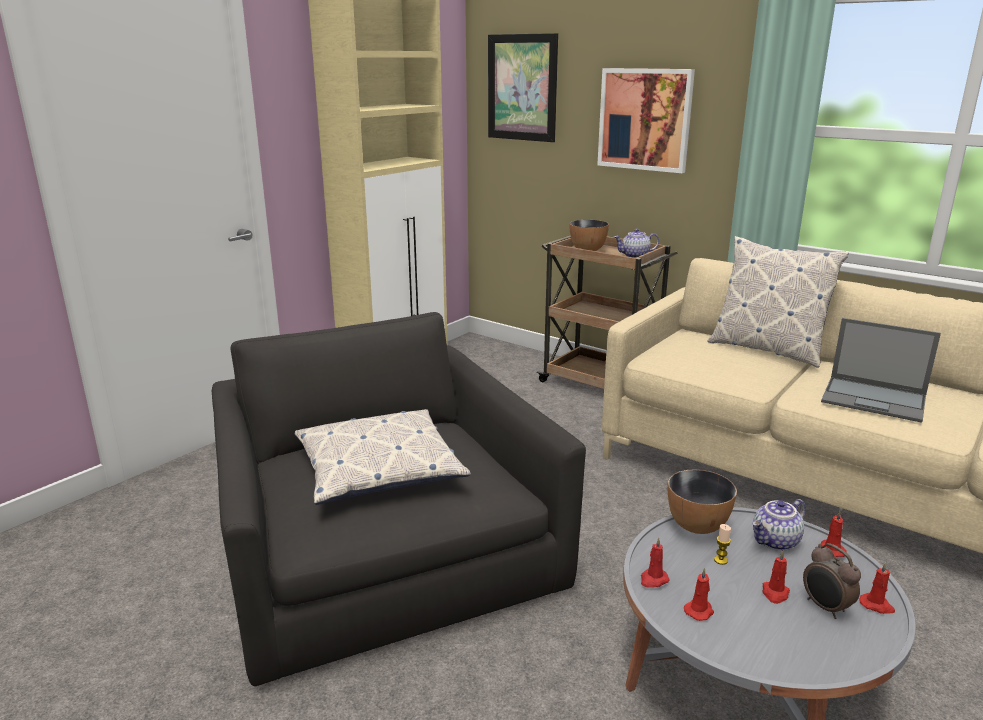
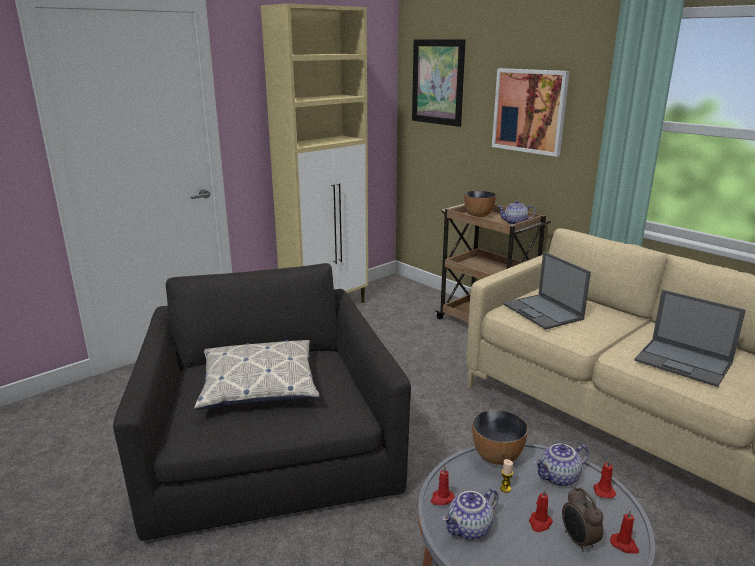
camera: 10 degrees right, 0 degrees up
red candle [684,568,714,621] -> teapot [442,488,499,540]
pillow [707,236,849,368] -> none
none -> laptop [503,252,591,330]

